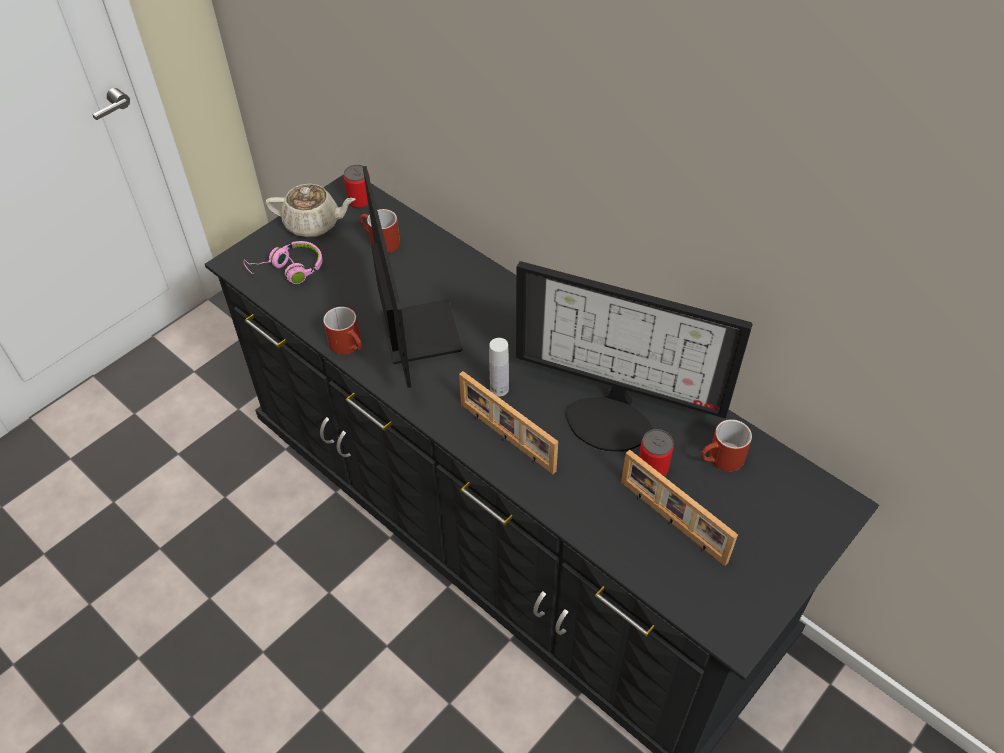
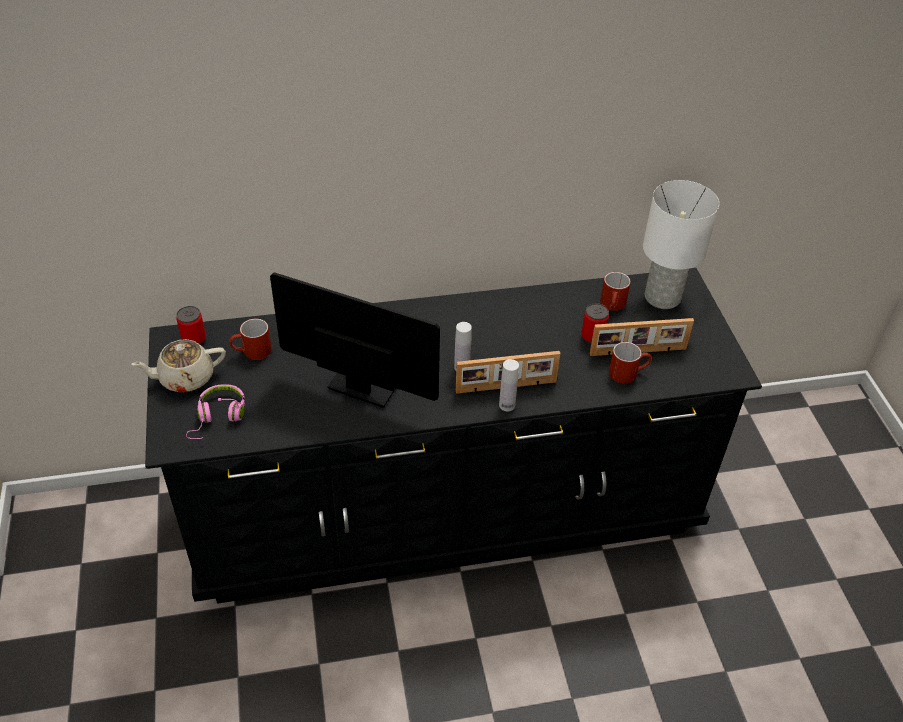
camera: 55 degrees left, 5 degrees down
beige teapot [265,184,356,237] -> beige teapot turned 150 degrees counterclockwise [131,339,226,392]
red mug [323,307,362,355] -> red mug moved to [609,342,652,384]
monitor [516,261,753,452] -> none
none -> white bottle [499,359,519,411]
none -> white table lamp [643,180,719,309]

